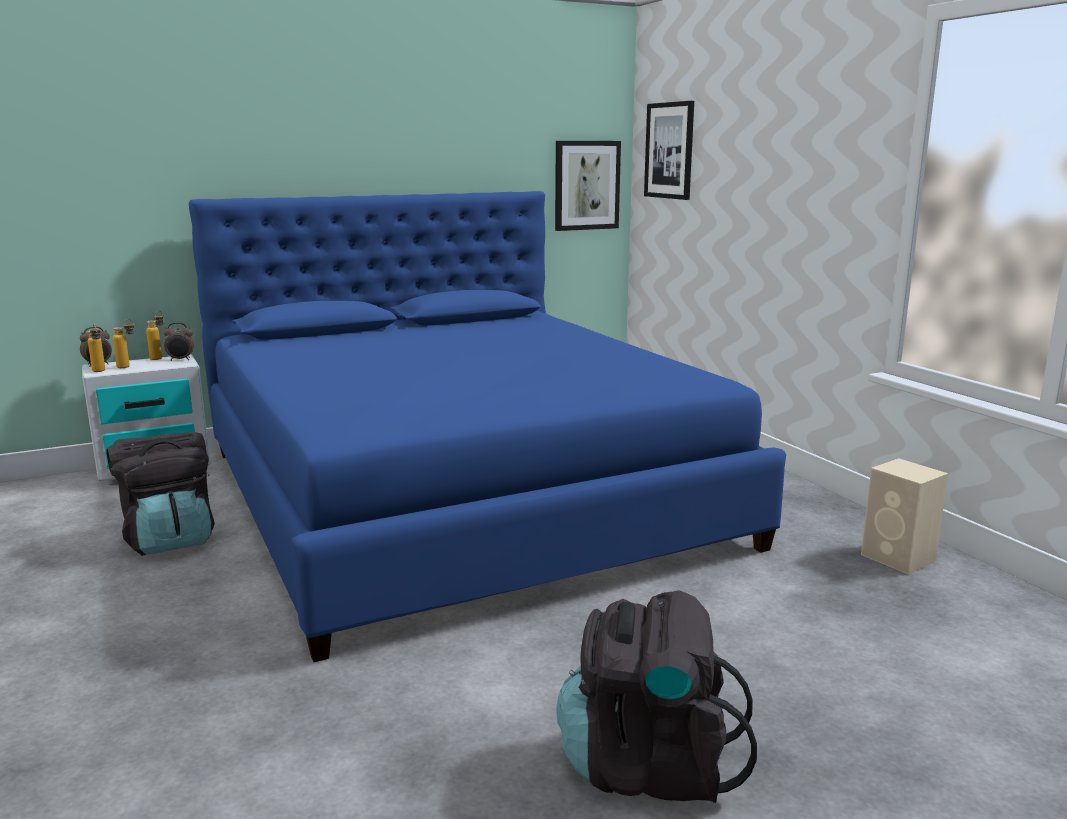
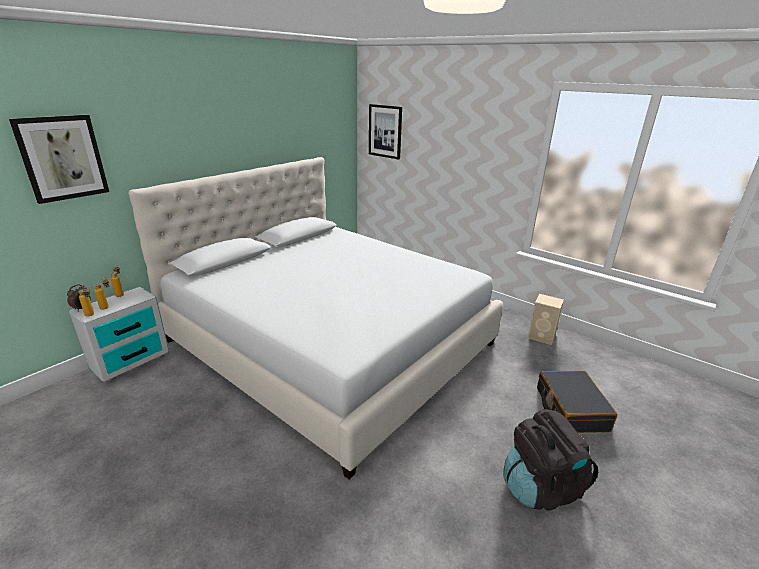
camera: 25 degrees left, 10 degrees up
black backpack [107,432,215,556] -> none
alarm clock [164,323,194,361] -> none
blue bed [189,191,786,662] -> white bed [128,157,503,480]
picture [555,141,621,231] -> picture moved to [9,115,109,204]
none -> black suitcase [537,371,617,433]

